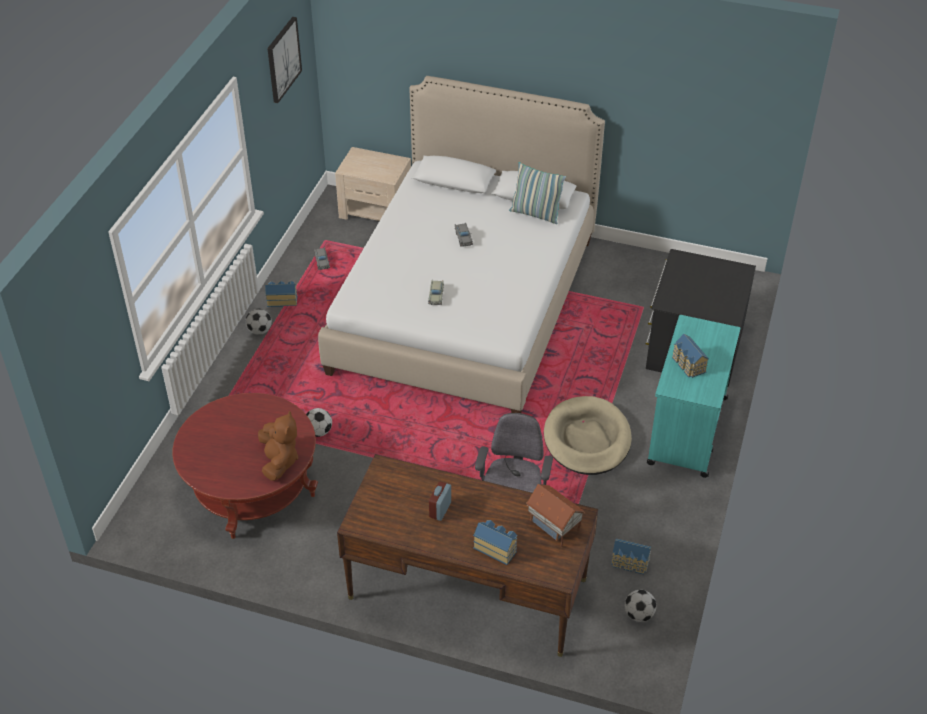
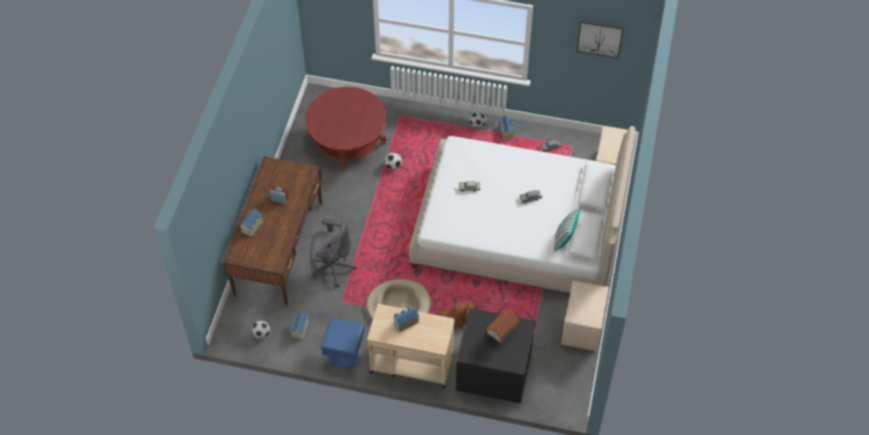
camera: 85 degrees right, 10 degrees up
brown plush toy [258,410,298,481] -> brown plush toy moved to [440,301,477,329]
toy house [526,484,585,547] -> toy house moved to [486,310,519,347]
turquoise cart [647,315,740,478] -> beige cart [367,304,455,388]
none -> blue nightstand [321,318,365,369]
none -> beige nightstand [561,280,609,351]

